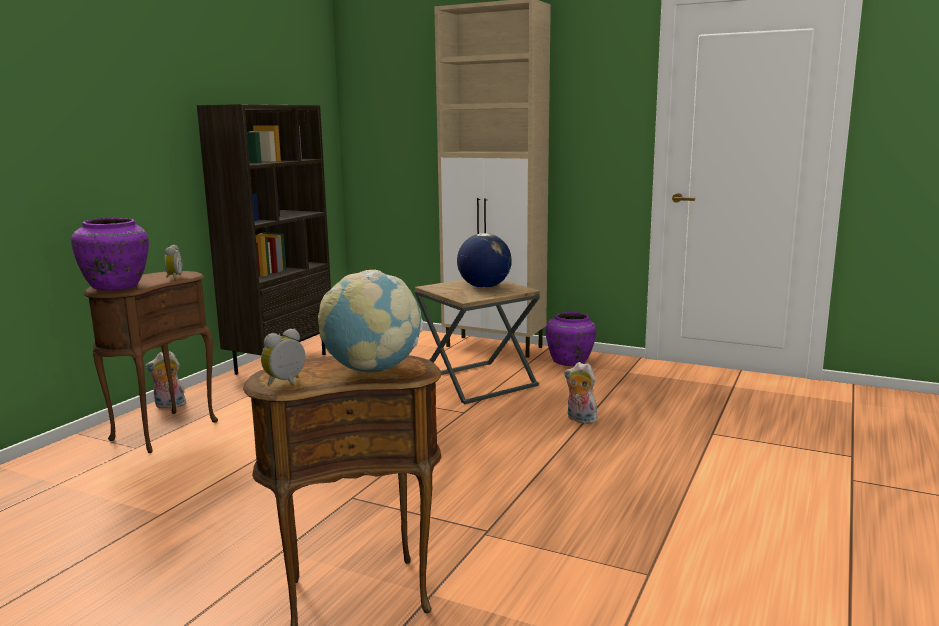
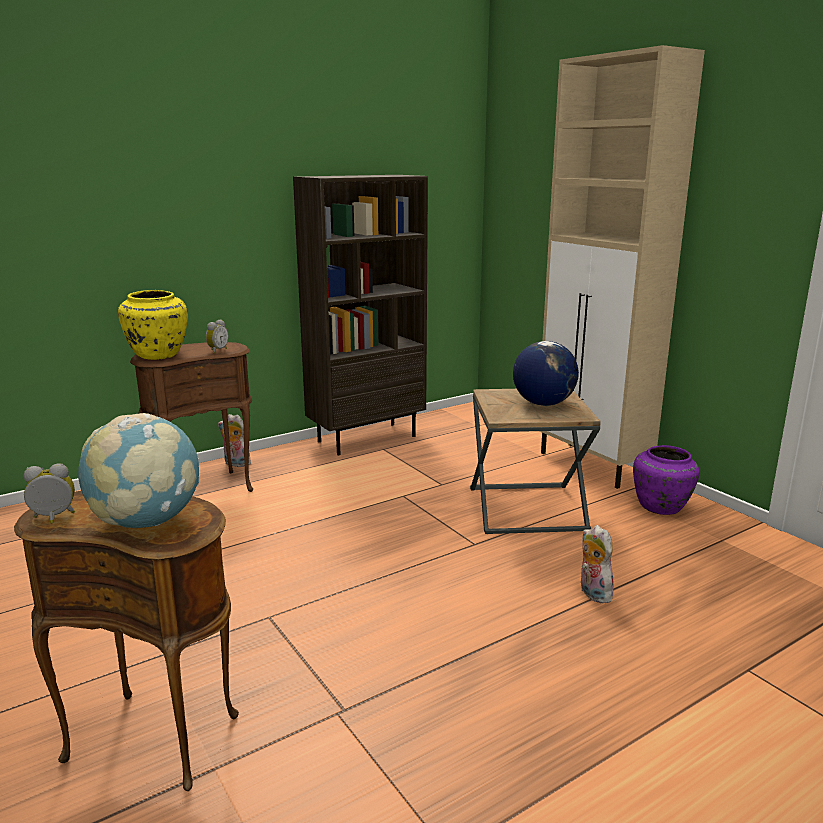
camera: 30 degrees right, 5 degrees up
purple vase [71,218,149,291] -> yellow vase [118,290,188,360]

